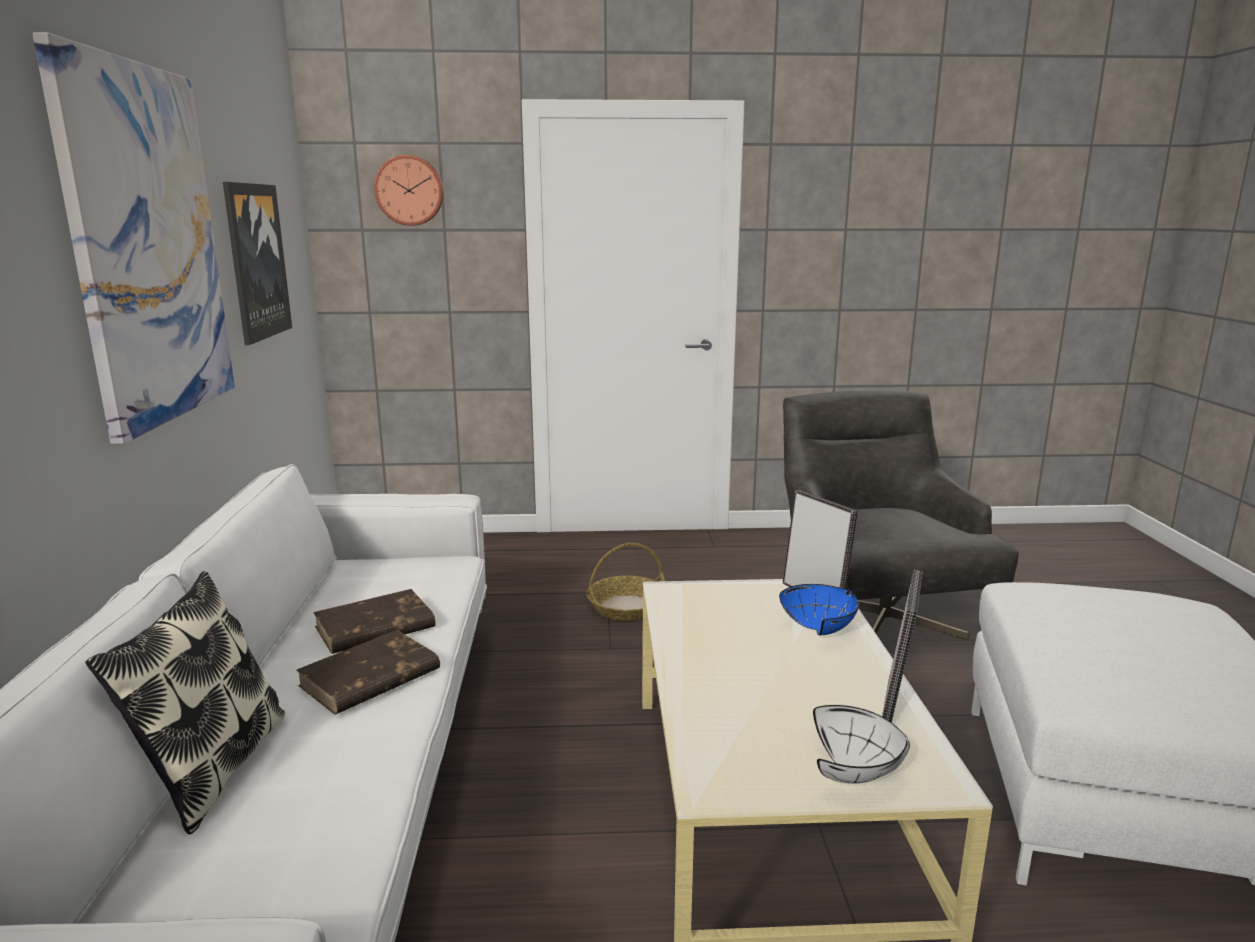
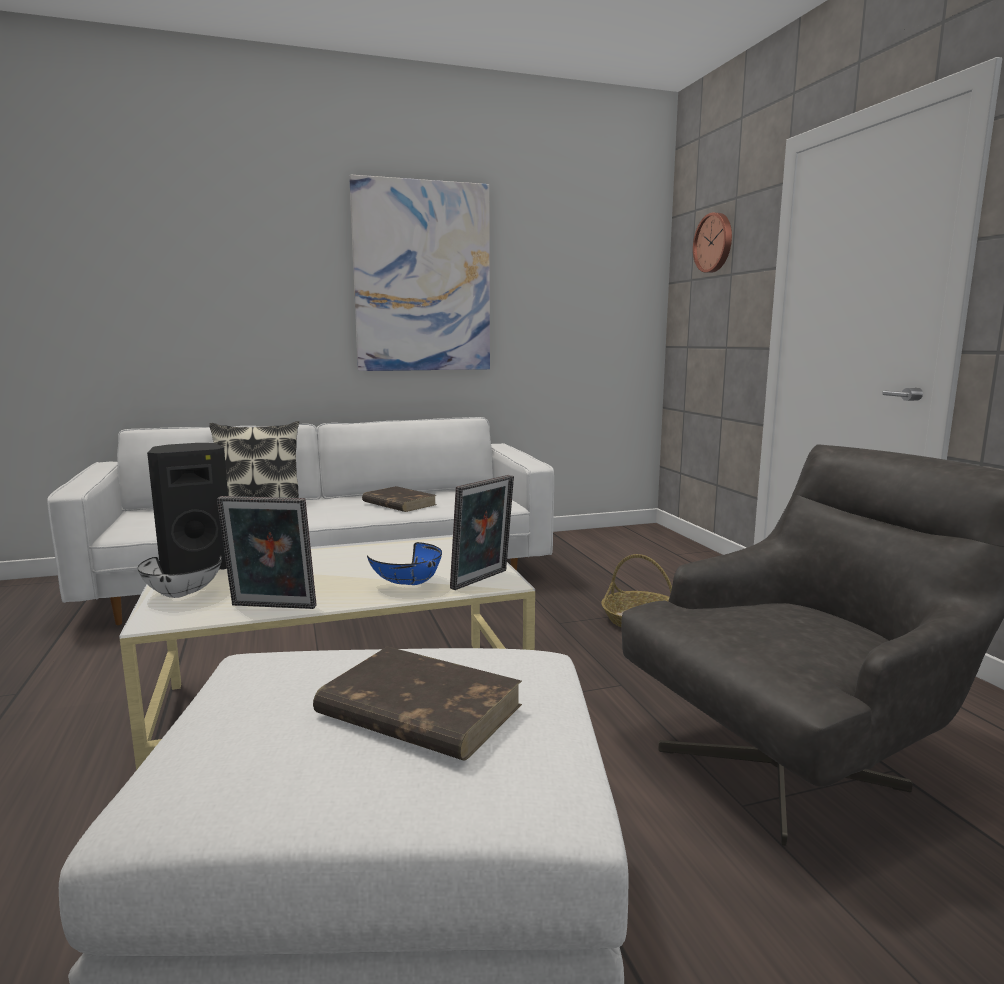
camera: 75 degrees right, 5 degrees down
picture [223,182,292,345] -> none
brown book [296,630,440,715] -> brown book moved to [313,646,522,761]
none -> black speaker [147,443,228,574]

